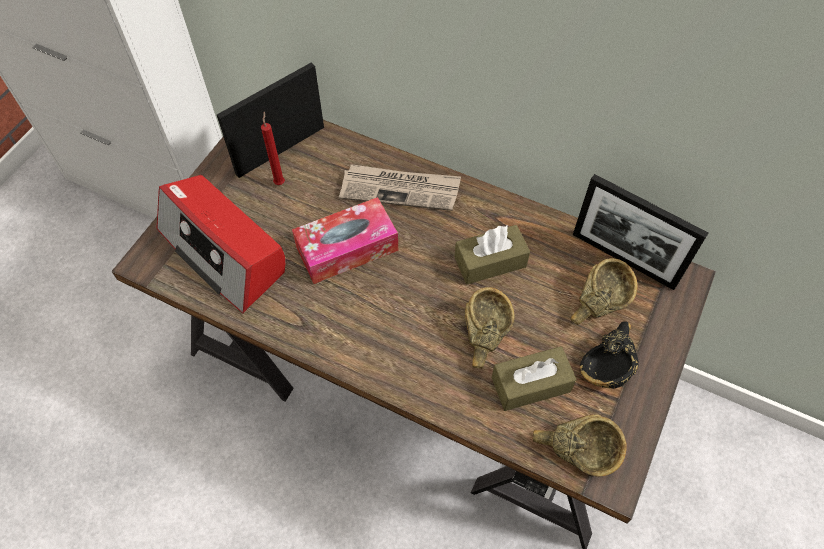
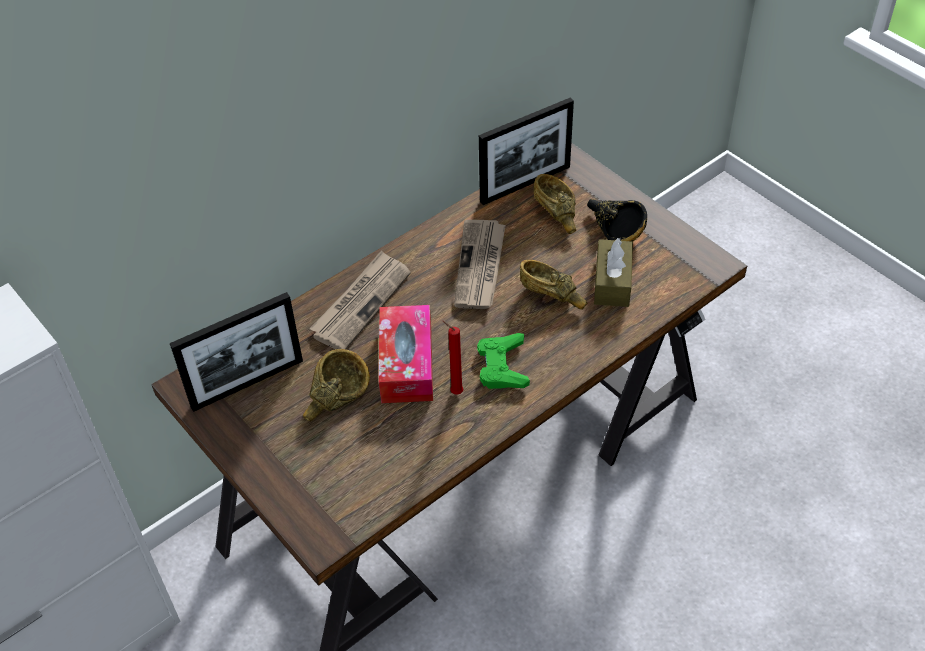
camera: 65 degrees left, 10 degrees down
radio [157,175,285,313] -> none
picture frame [217,63,324,178] -> picture frame turned 105 degrees counterclockwise [170,292,303,412]
red candle [261,112,285,185] -> red candle moved to [442,320,464,395]
brown tissue box [455,225,530,284] -> newspaper [454,220,505,309]
brown bowl [533,414,627,477] -> brown bowl moved to [303,349,370,422]
none -> green game controller [477,333,530,389]

